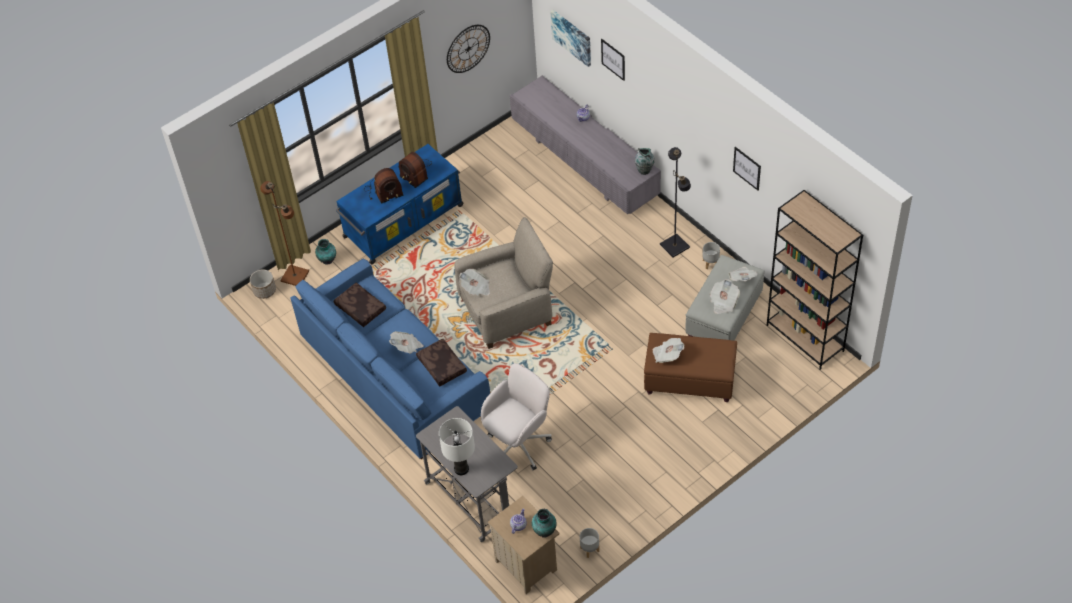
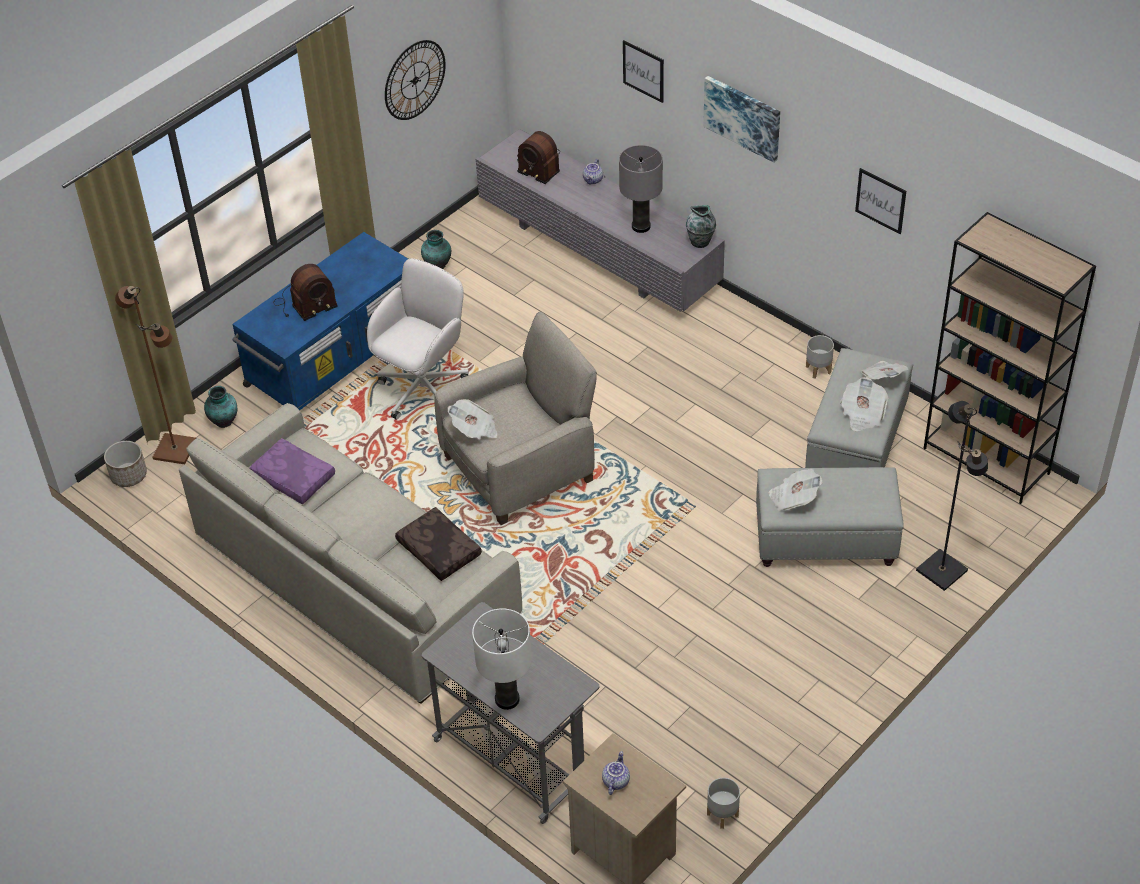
camera: 10 degrees left, 5 degrees down
blue sofa [291,258,490,459] -> beige sofa [179,403,523,704]
brown pillow [333,283,386,327] -> purple pillow [249,438,335,504]
newspaper [389,331,423,354] -> none
radio [399,152,430,188] -> radio moved to [517,131,560,184]
white office chair [481,363,552,470] -> white office chair moved to [367,258,469,420]
vase [532,509,557,537] -> vase moved to [421,230,451,269]
picture [550,10,591,67] -> picture moved to [703,76,780,163]
brown ottoman [644,333,737,402] -> grey ottoman [756,467,904,567]
black floor lamp [660,147,691,257] -> black floor lamp moved to [916,401,988,591]
none -> grey table lamp [619,145,663,233]

